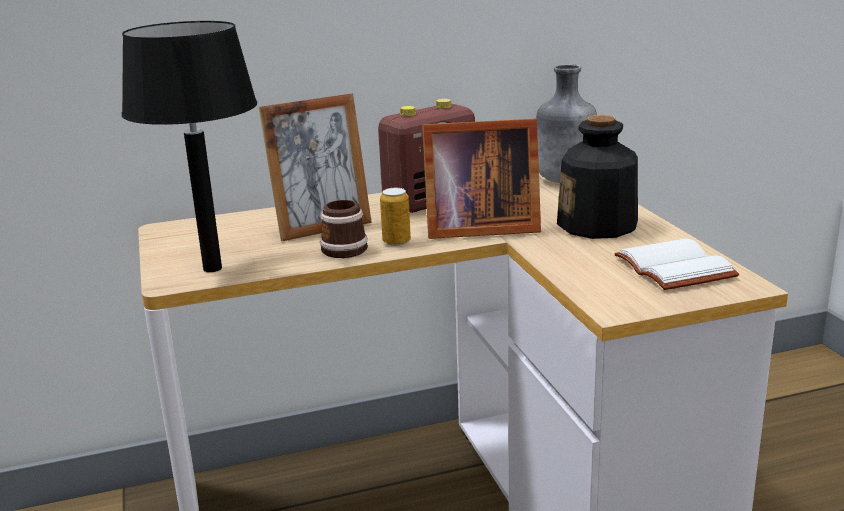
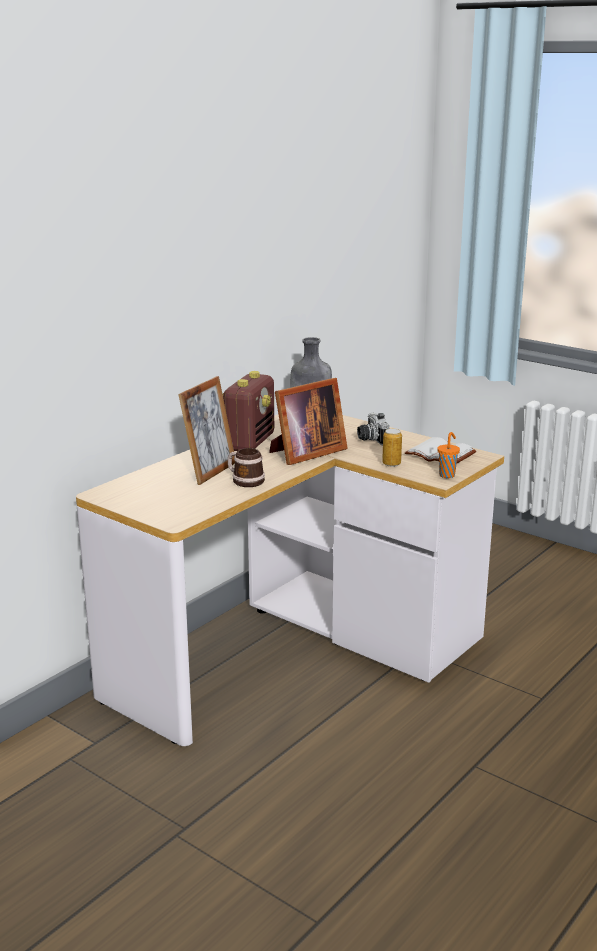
camera: 35 degrees left, 0 degrees up
black table lamp [122,21,257,272] -> none
can [380,188,411,246] -> can moved to [382,429,402,467]
bottle [557,115,638,239] -> camera [357,413,389,445]
none -> orange cup [438,432,460,478]

